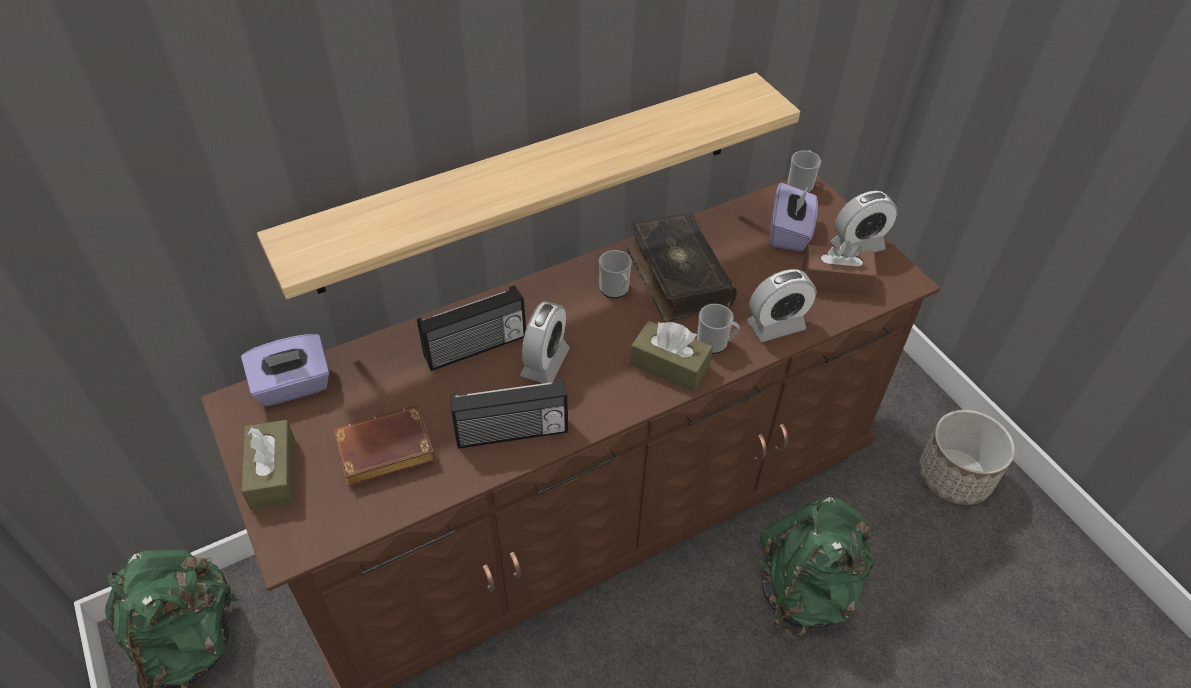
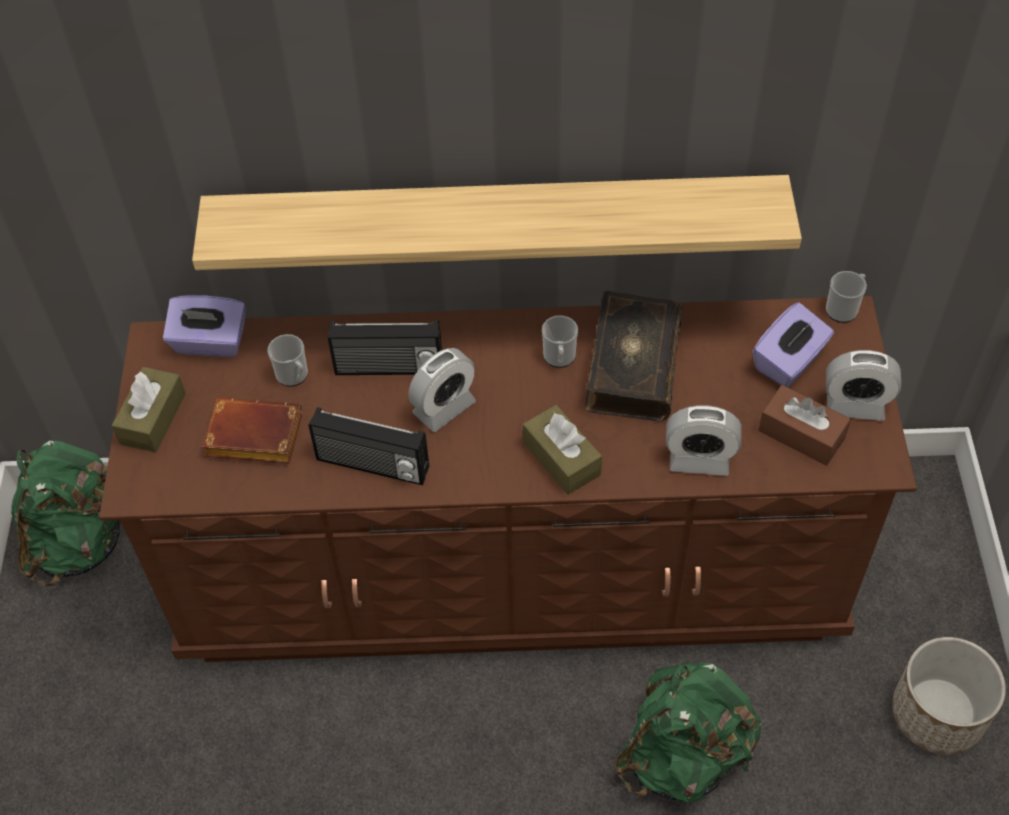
camera: 30 degrees right, 5 degrees up
mug [697,304,740,354] -> mug moved to [268,334,308,387]

